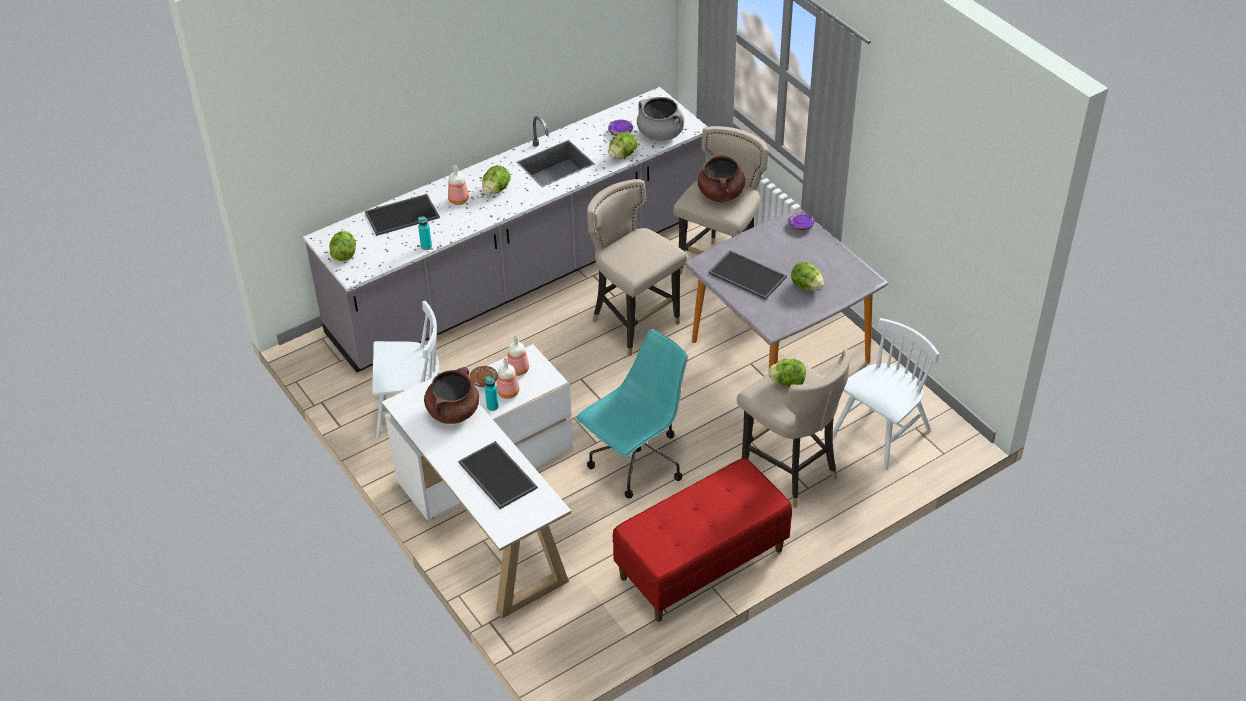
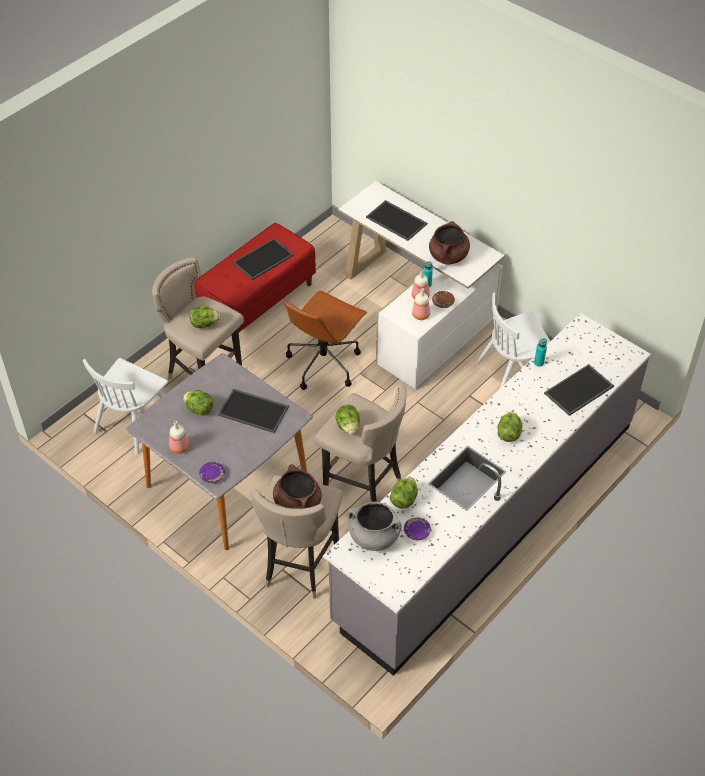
camera: 165 degrees right, 5 degrees up
lettuce [329,231,356,261] -> lettuce moved to [335,405,360,435]
bottle [448,165,469,205] -> bottle moved to [169,421,189,454]
turquoise office chair [576,329,688,498] -> brown office chair [284,290,367,390]
none -> tray [233,239,294,280]

